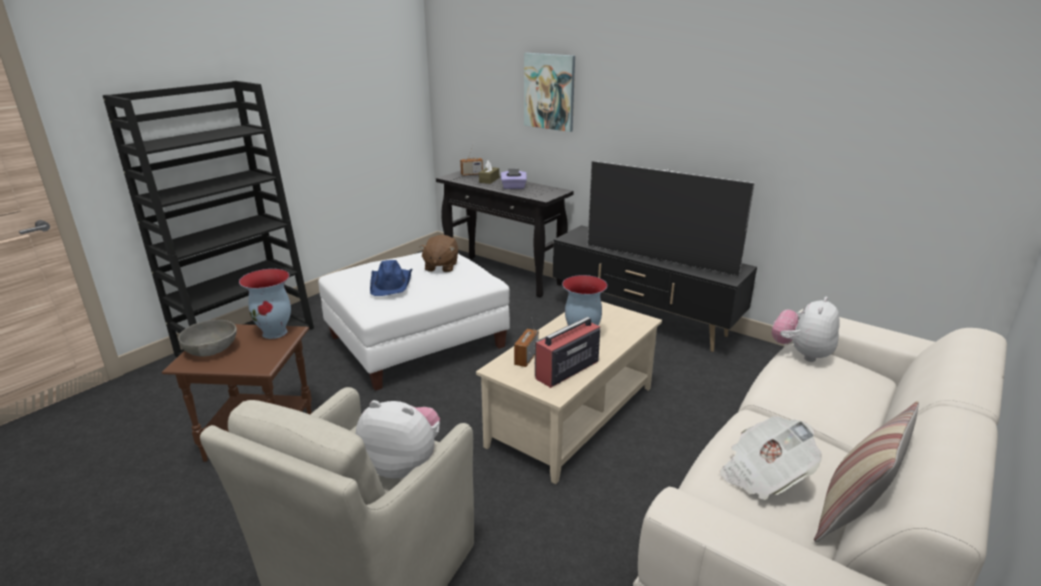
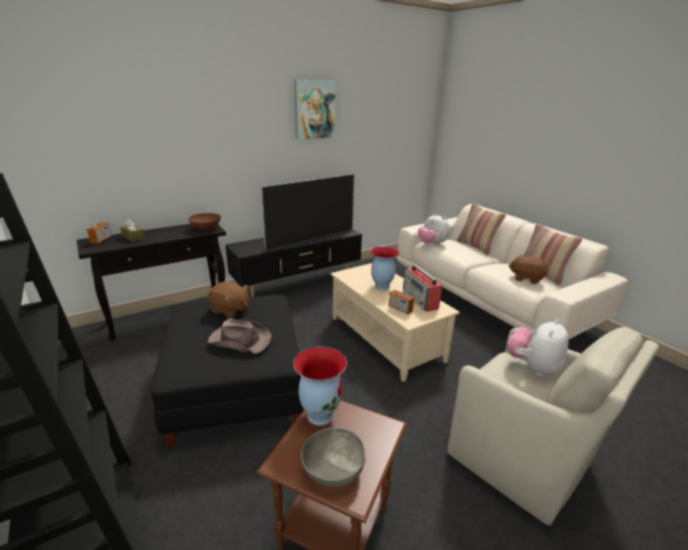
camera: 70 degrees left, 0 degrees up
white ottoman [318,252,510,391] -> black ottoman [150,295,303,447]
blue hat [370,260,412,296] -> brown hat [208,318,272,354]
purple tissue box [501,169,527,189] -> none
picture [524,53,575,132] -> picture moved to [295,79,336,139]
newspaper [719,416,822,500] -> brown plush toy [509,254,547,284]
none -> brown bowl [188,213,221,230]
none -> pillow [457,204,506,255]

